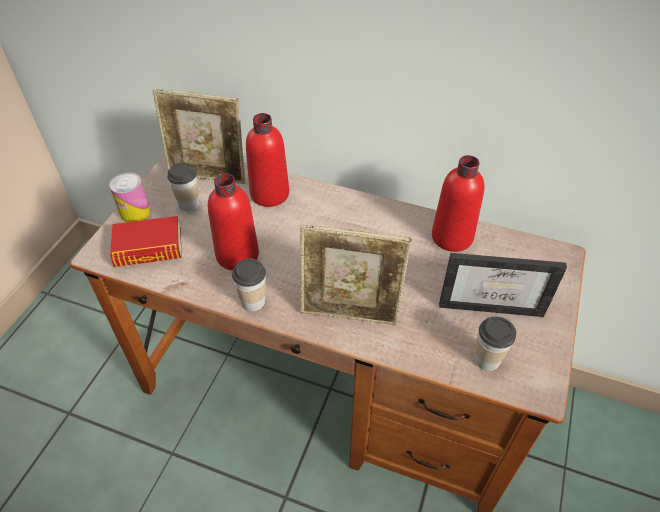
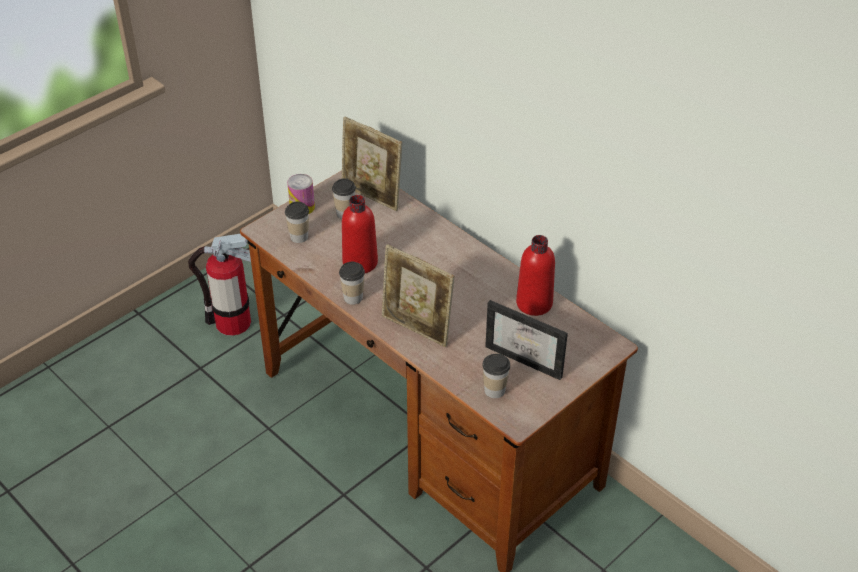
camera: 25 degrees right, 5 degrees down
book [110,216,182,267] -> cup [285,201,309,243]
red bottle [246,113,289,207] -> none
none -> fire extinguisher [188,234,251,336]

